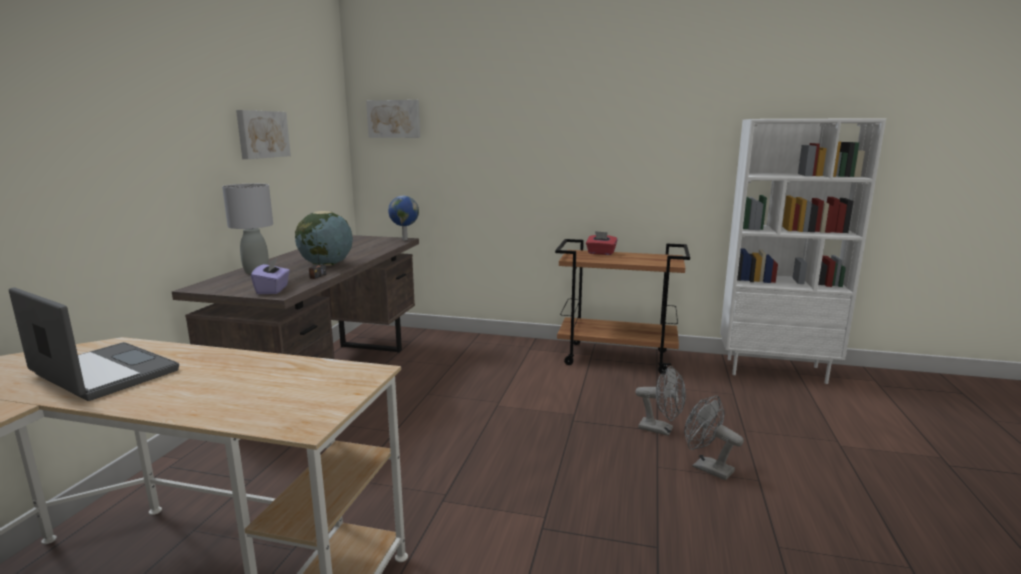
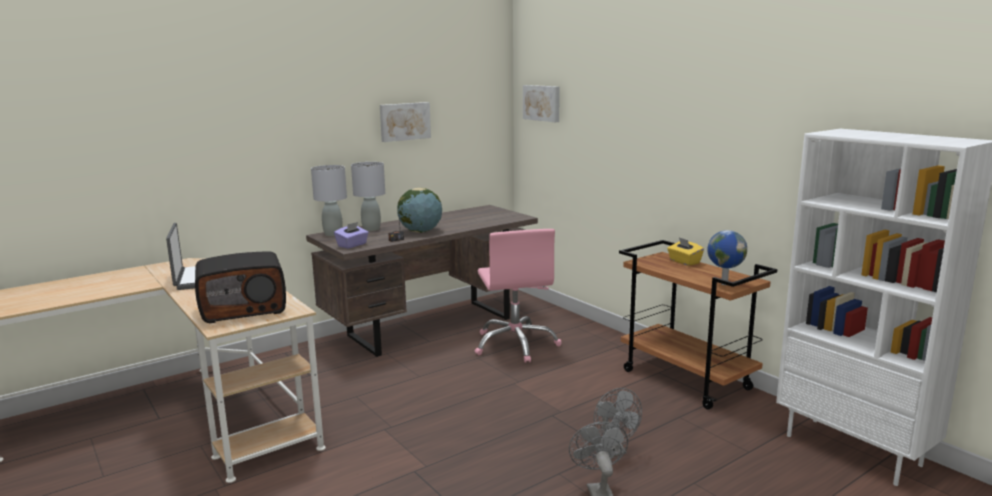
camera: 40 degrees right, 0 degrees up
globe [388,196,419,240] -> globe moved to [707,230,747,285]
red tissue box [586,231,618,255] -> yellow tissue box [667,237,704,266]
none -> radio [195,252,286,323]
none -> grey table lamp [311,165,347,236]
none -> pink office chair [475,229,562,363]

